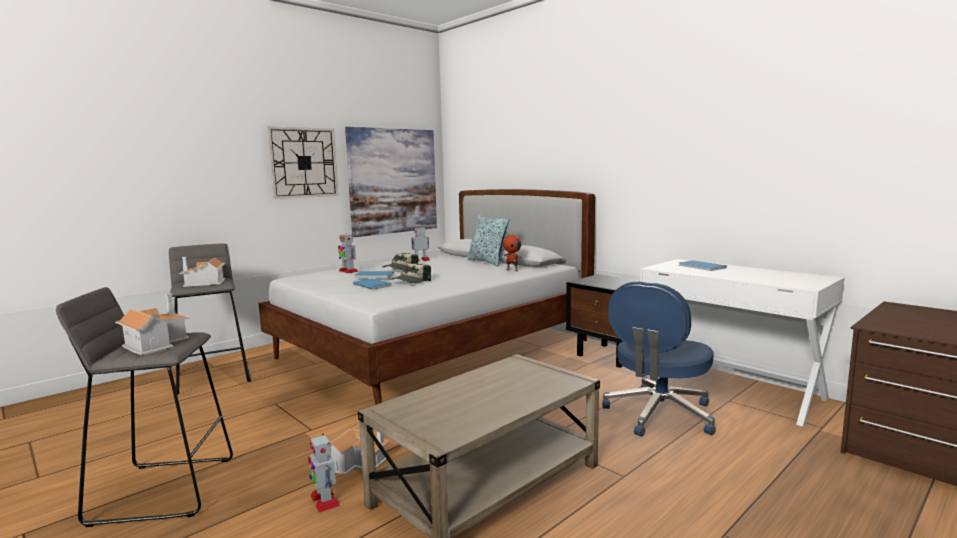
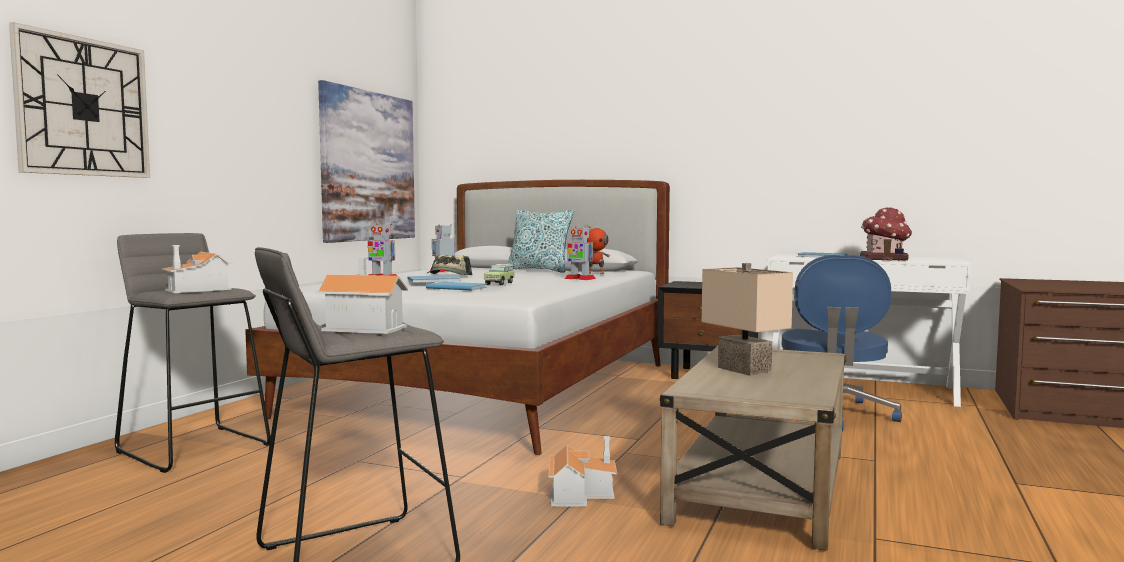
camera: 25 degrees left, 5 degrees down
wall clock [267,126,339,199] -> wall clock moved to [9,22,150,178]
toy robot [308,433,340,513] -> toy robot moved to [565,226,596,280]
cap [391,263,431,283] -> toy car [484,264,515,285]
none -> beige table lamp [702,263,793,376]
none -> toy house [860,207,912,260]

